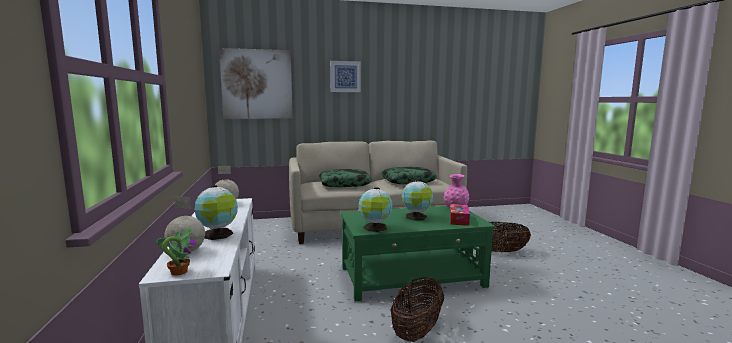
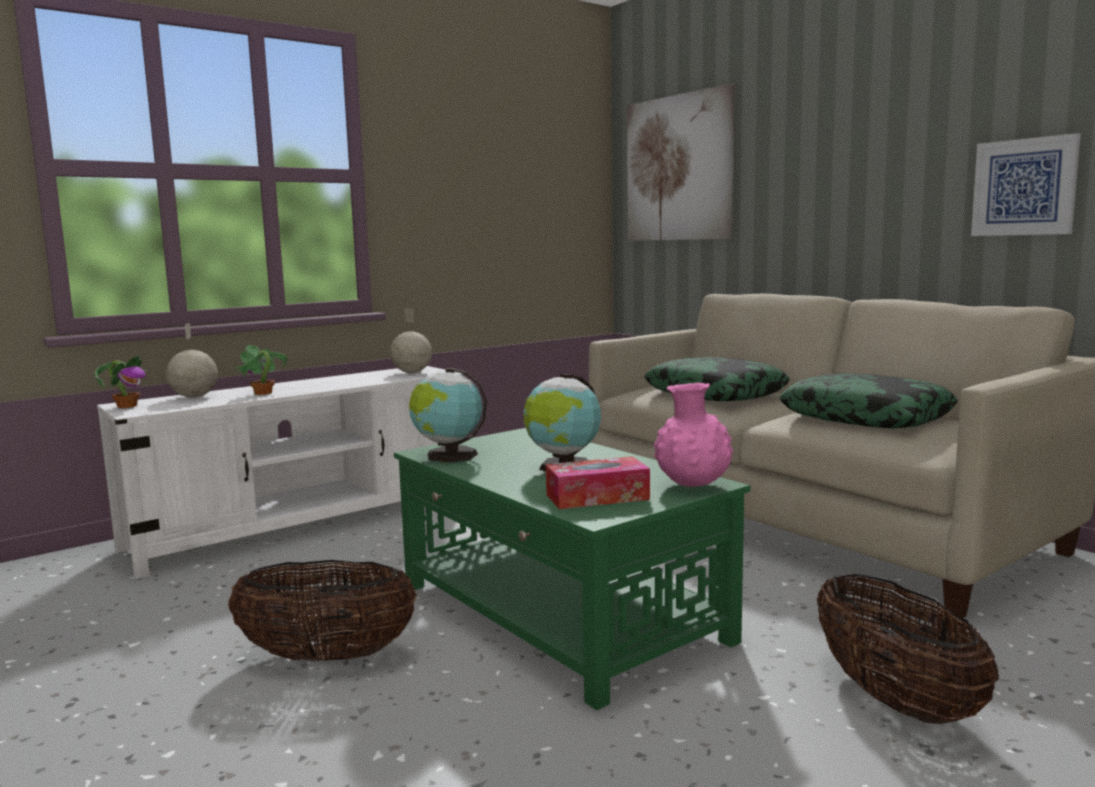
camera: 65 degrees right, 0 degrees up
globe [195,185,238,240] -> potted plant [235,345,287,395]
picture [330,61,361,92] -> picture moved to [971,133,1081,236]

